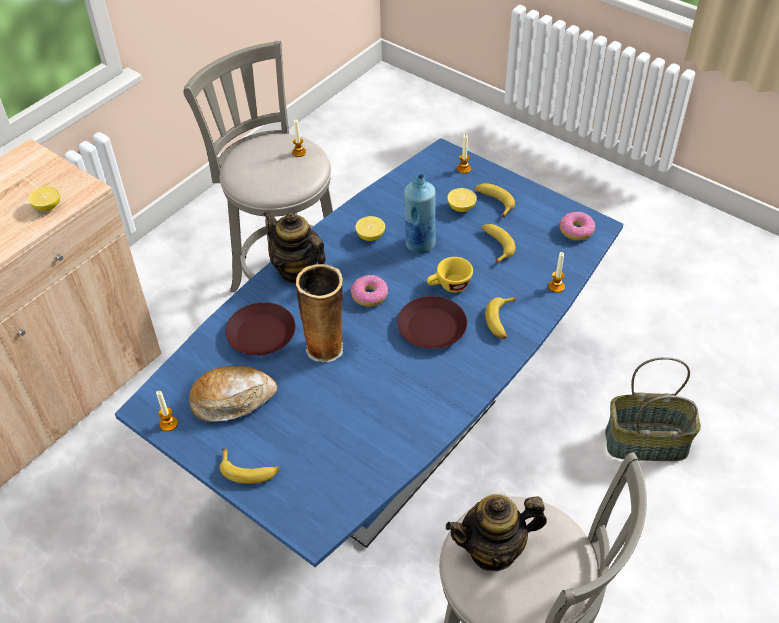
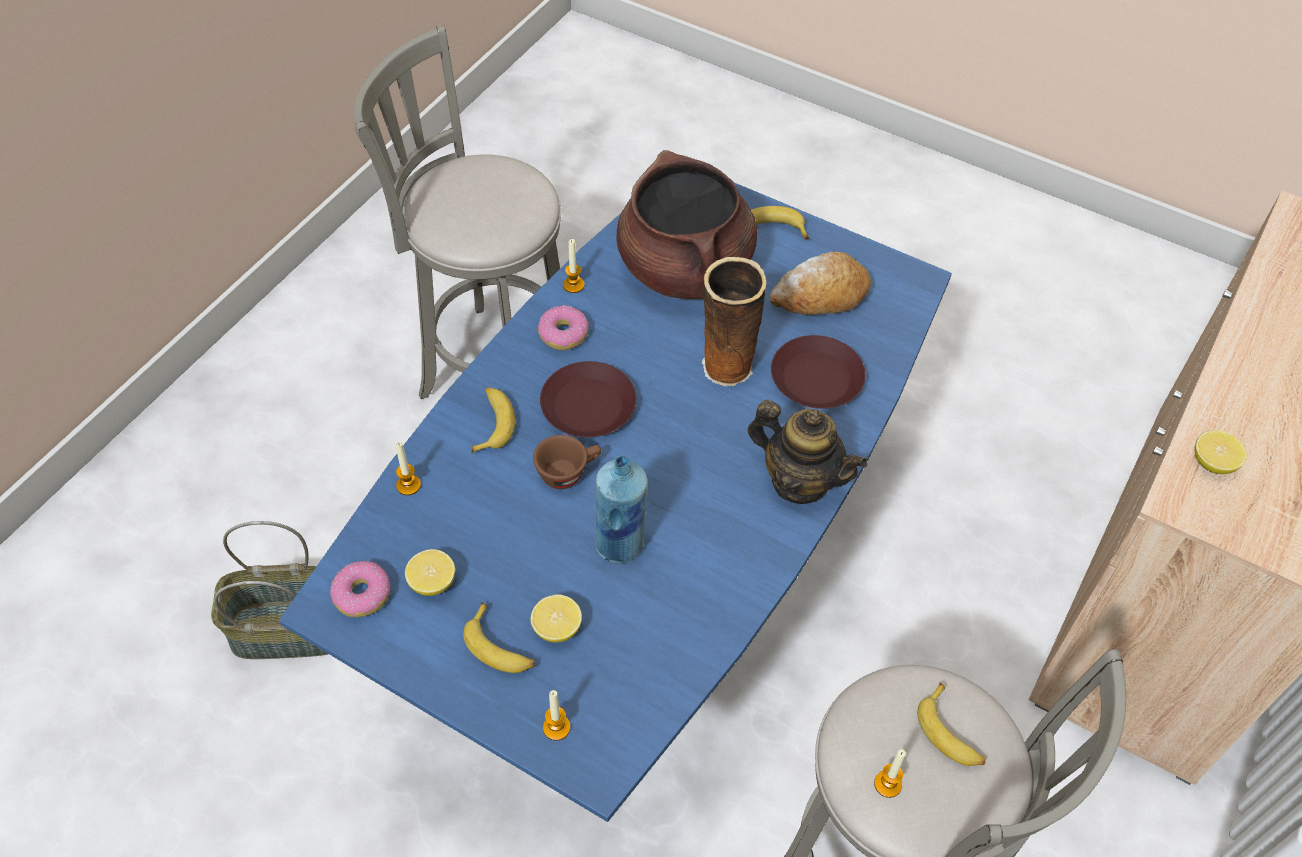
camera: 170 degrees right, 5 degrees up
candle [156,391,178,431] -> candle moved to [563,239,584,293]
donut [351,275,388,307] -> donut moved to [538,305,589,350]
lemon [356,216,385,241] -> lemon moved to [405,549,455,596]
yellow cup [427,257,473,293] -> brown cup [533,435,601,489]
teapot [446,494,547,571] -> none
banana [482,224,516,263] -> banana moved to [917,682,986,766]
none -> brown cooking pot [617,150,757,299]

